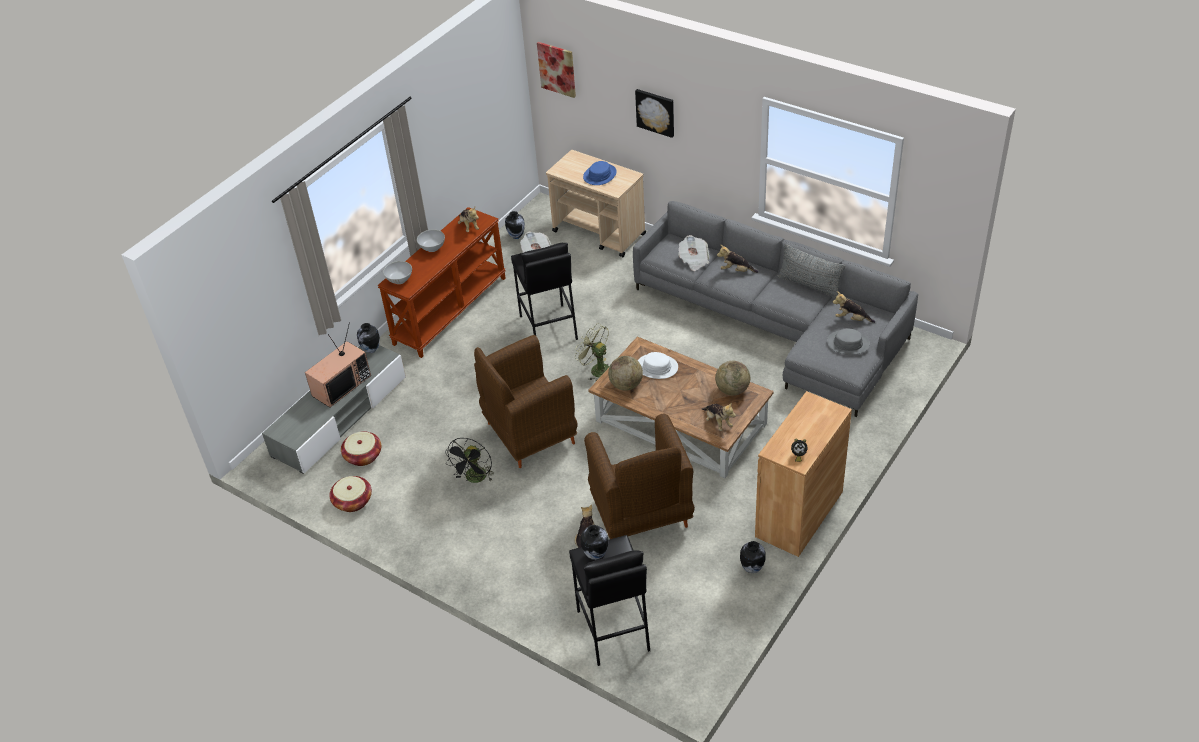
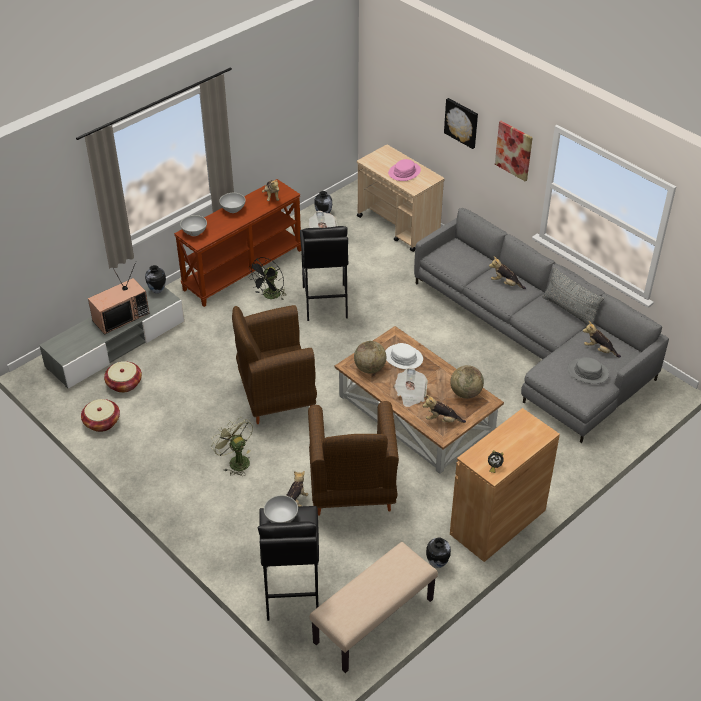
camera: 10 degrees right, 0 degrees up
black fan [445,438,494,483] -> black fan moved to [248,257,287,300]
picture [537,42,576,98] -> picture moved to [495,121,533,182]
green fan [575,323,609,381] -> green fan moved to [211,417,253,475]
vase [581,525,608,560] -> white bowl [264,495,298,523]
blue hat [583,161,617,185] -> pink hat [388,159,421,181]
newspaper [678,235,709,271] -> newspaper moved to [394,368,428,407]
plush toy [702,402,736,431] -> plush toy turned 120 degrees clockwise [423,395,466,423]
none -> beige bench [310,542,438,673]

